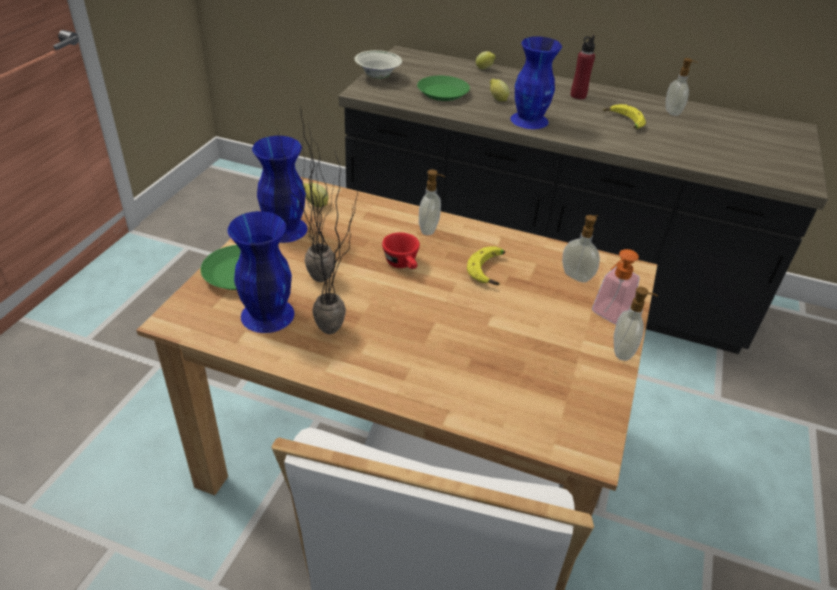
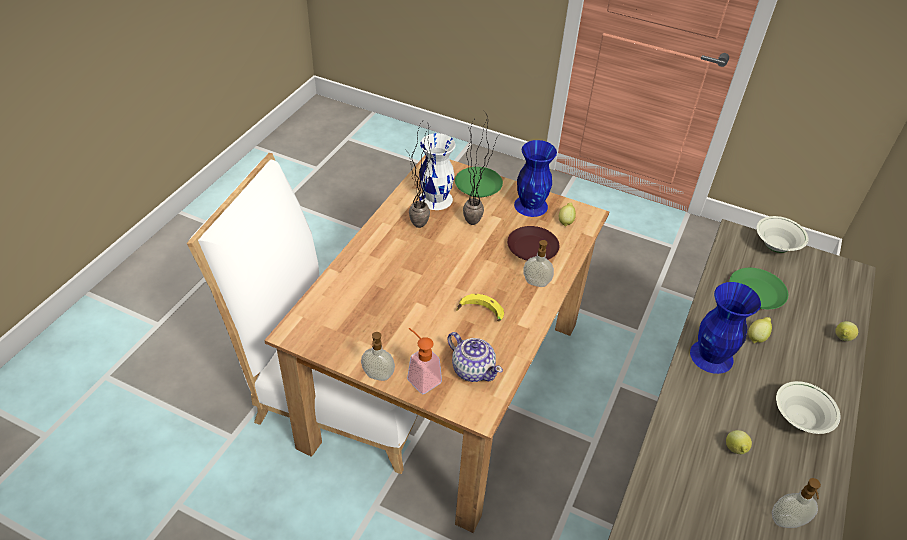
camera: 95 degrees right, 5 degrees up
blue vase [227,211,294,333] -> white vase [419,133,456,210]
red cup [382,232,420,269] -> none
soap dispenser [562,215,600,283] -> teapot [447,332,503,382]
red bottle [570,35,595,99] -> white bowl [776,381,840,434]
banana [603,104,646,129] -> lemon [726,430,752,454]
none -> brown plate [507,226,559,261]

